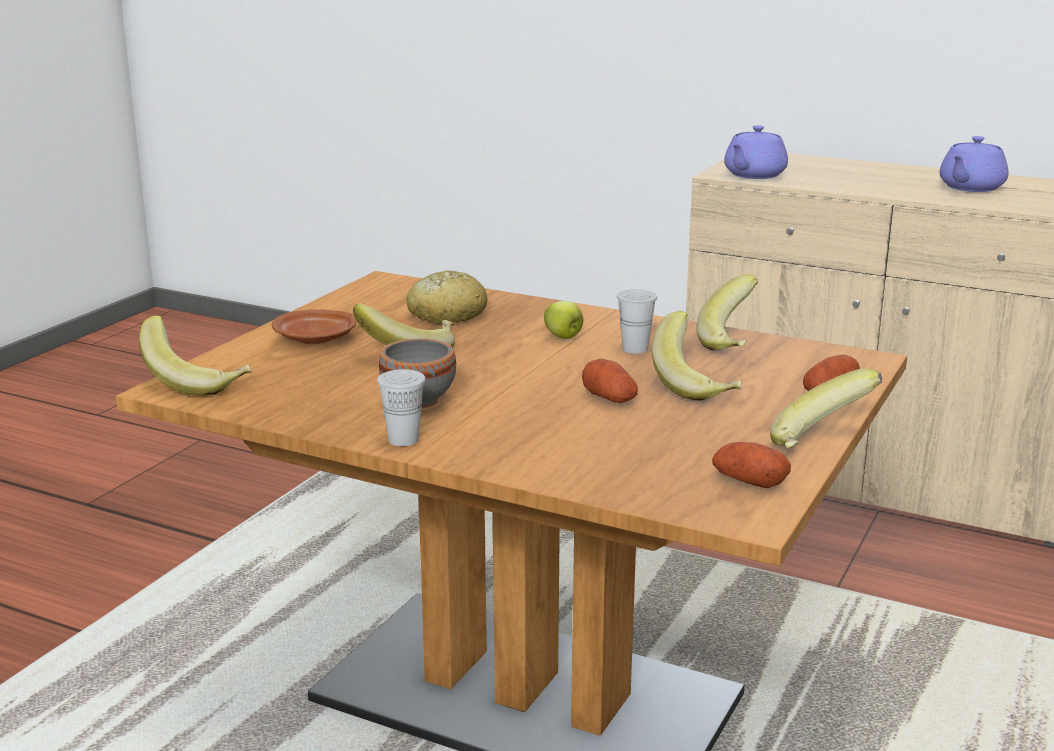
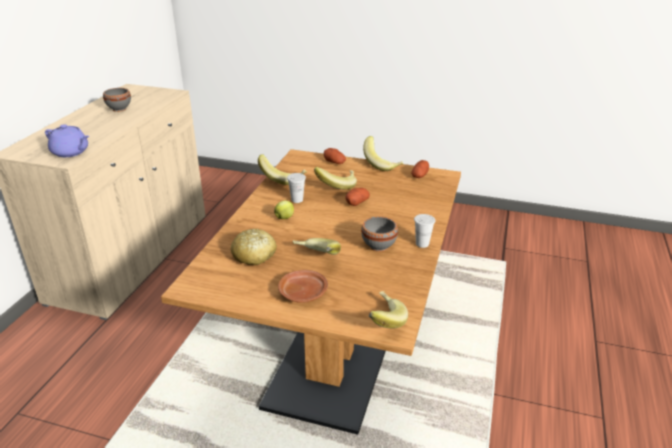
camera: 100 degrees left, 10 degrees up
purple teapot [940,136,1009,192] -> grey bowl [103,88,131,112]

